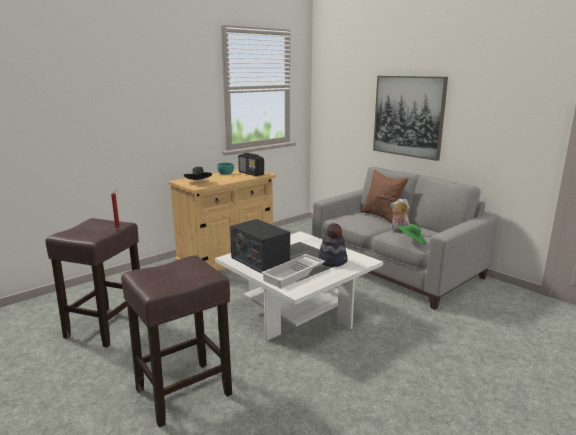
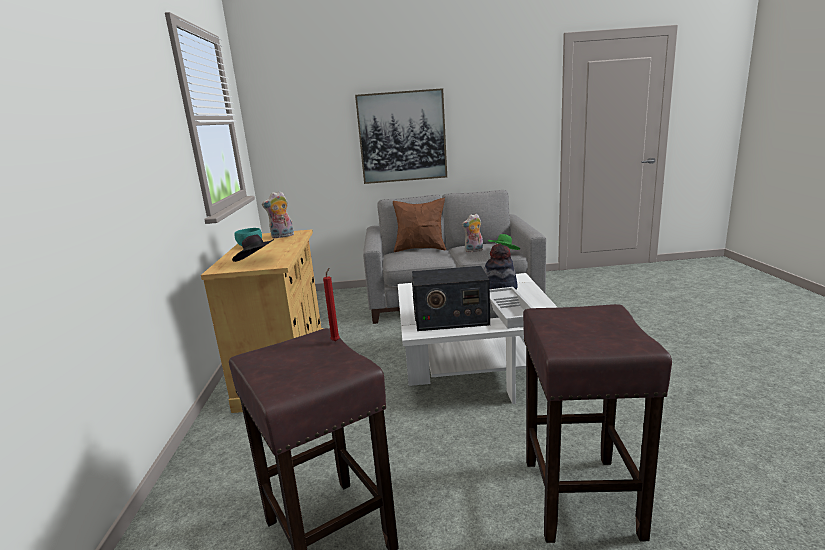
camera: 50 degrees left, 0 degrees up
radio [238,153,264,176] -> plush toy [262,191,294,238]

